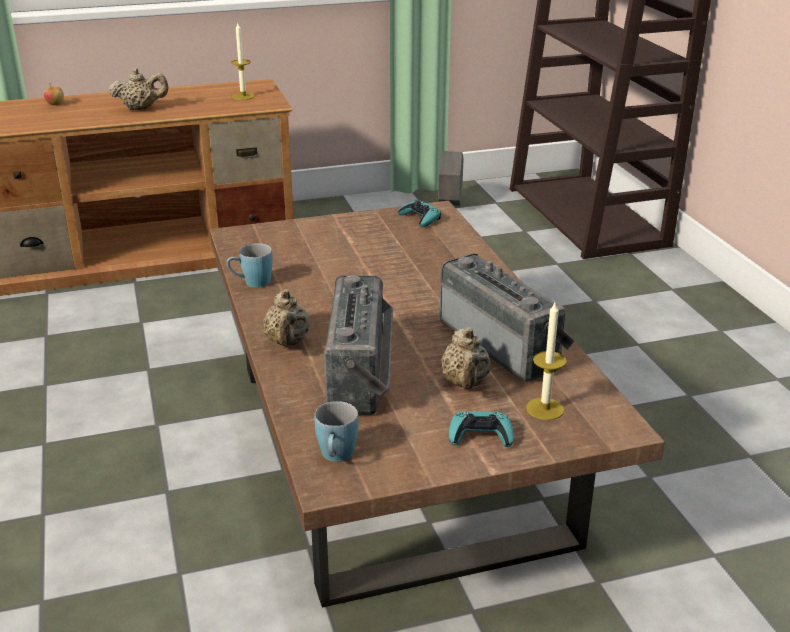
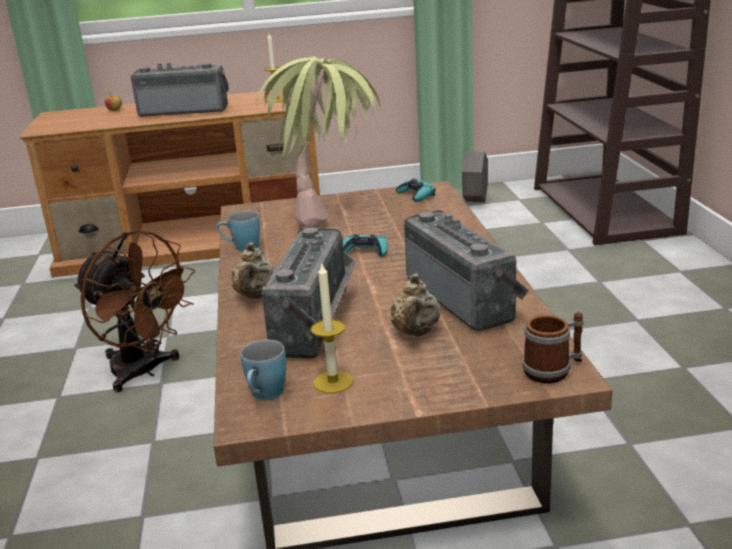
camera: 10 degrees right, 5 degrees down
beige teapot [109,68,169,110] -> radio [131,63,229,117]
turquoise game controller [449,411,514,447] -> turquoise game controller moved to [343,234,388,257]
candle [526,303,566,420] -> candle moved to [310,264,353,393]
none -> brown fan [74,230,195,393]
none -> potted plant [256,56,380,228]
none -> mug [522,312,584,383]

